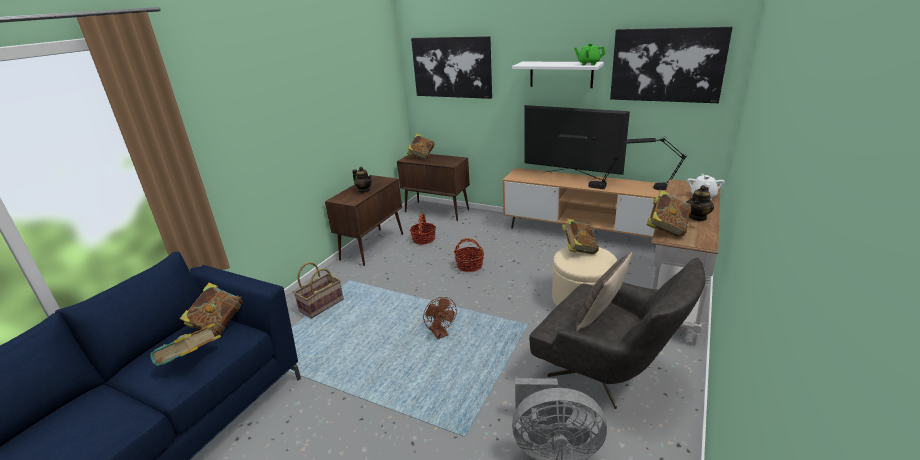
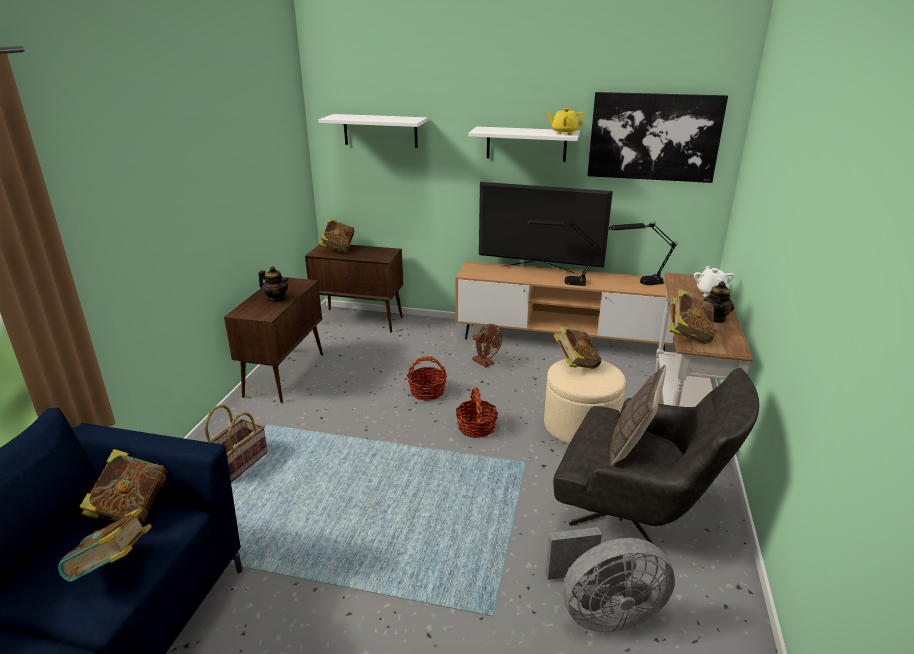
camera: 15 degrees left, 0 degrees up
basket [410,214,436,244] -> basket moved to [456,388,498,438]
picture [411,36,492,99] -> white shelf [318,114,428,148]
brown fan [423,297,457,339] -> brown fan moved to [472,324,502,367]
green teapot [574,43,606,65] -> yellow teapot [546,108,585,135]

